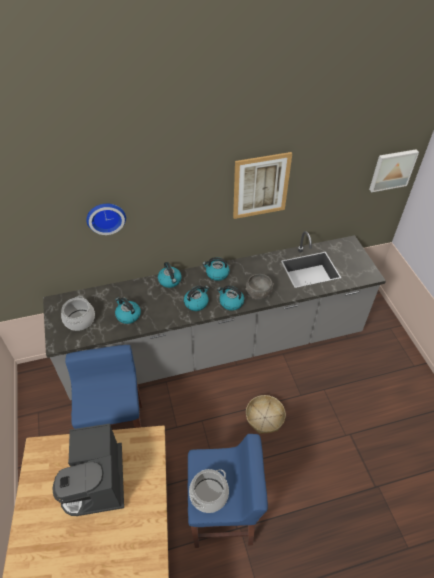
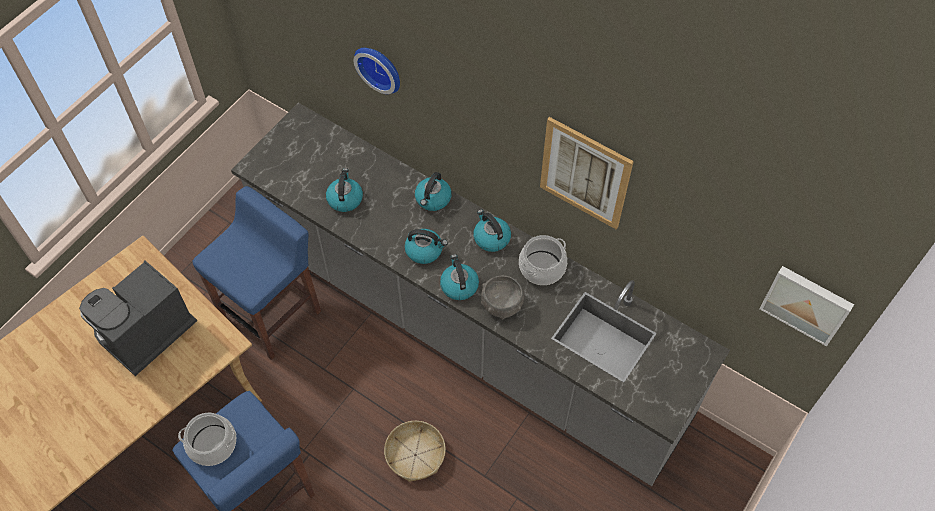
camera: 50 degrees right, 10 degrees up
cooking pot [61,296,95,331] -> cooking pot moved to [519,235,567,285]

